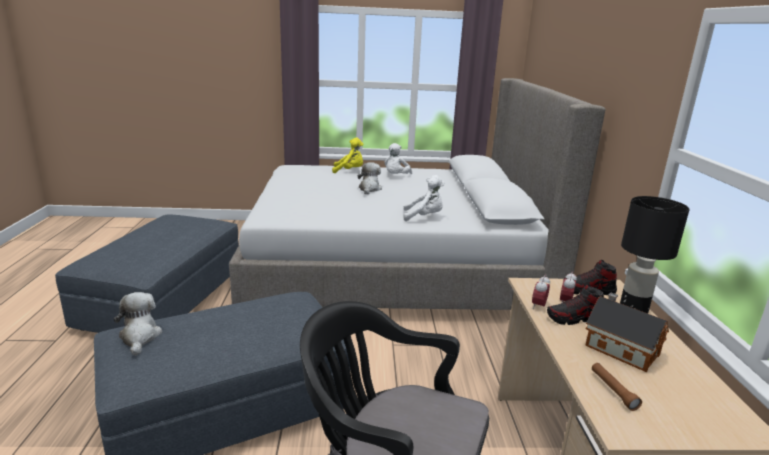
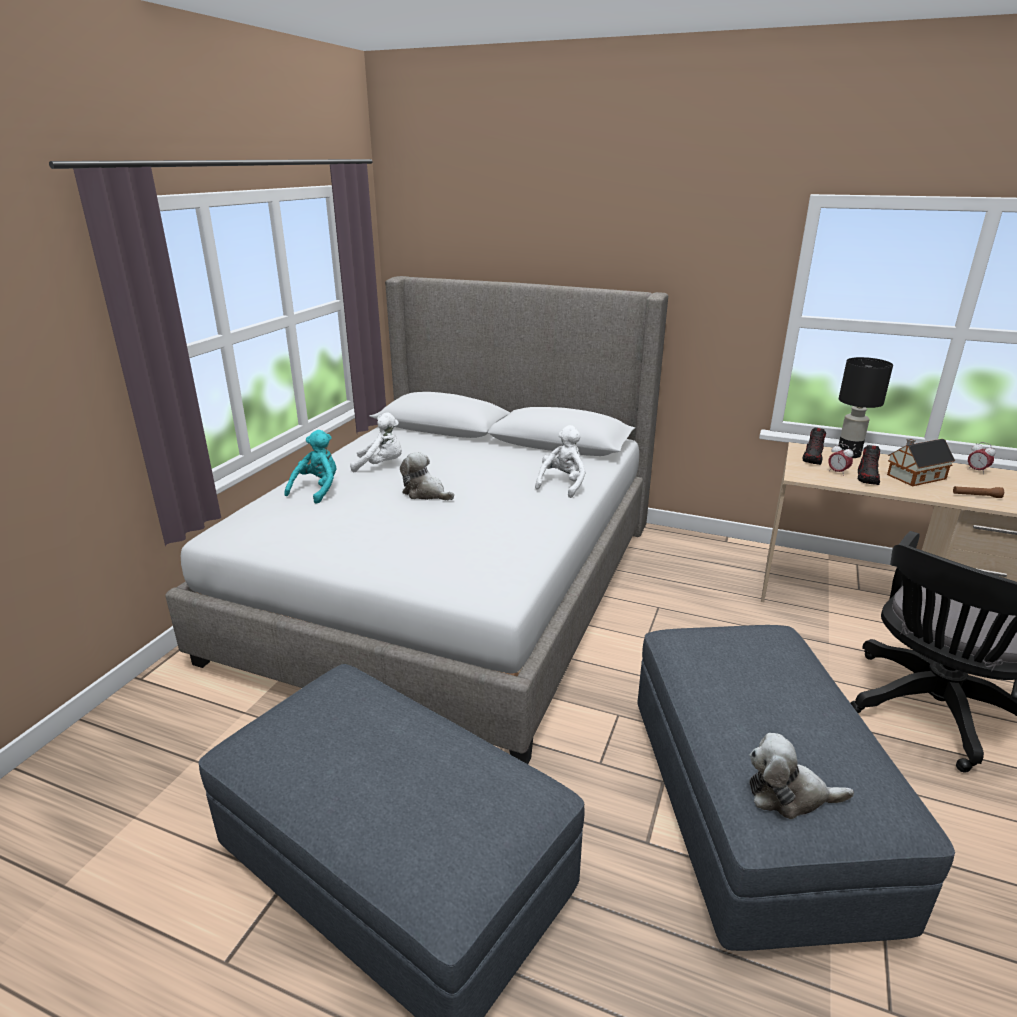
camera: 65 degrees left, 5 degrees up
yellow plush toy [332,137,363,173] -> turquoise plush toy [284,430,336,504]
white plush toy [384,143,412,174] -> white plush toy turned 45 degrees counterclockwise [350,412,402,472]
alarm clock [532,274,550,309] -> alarm clock moved to [968,442,996,474]

